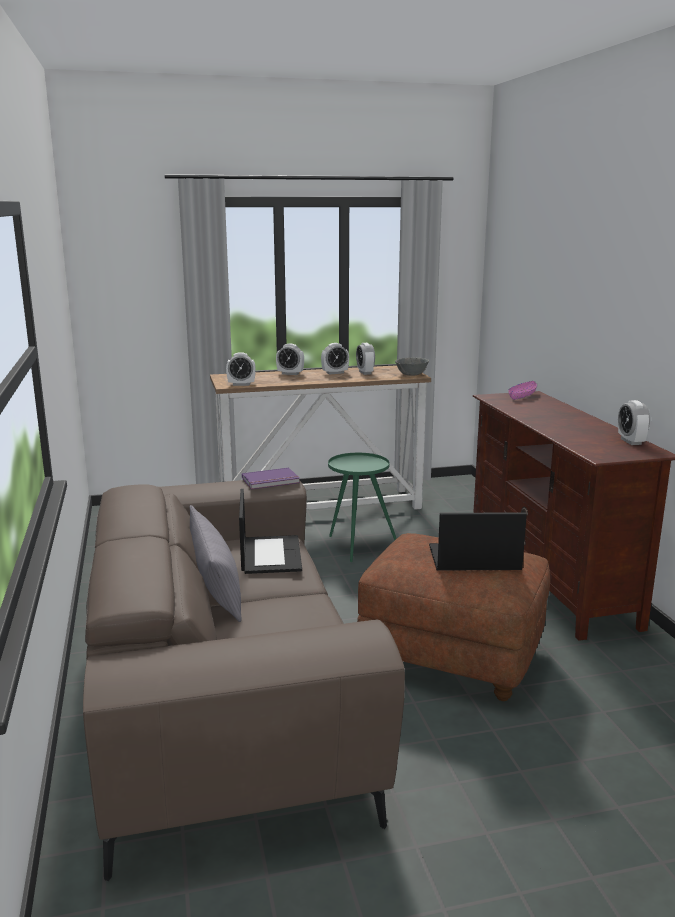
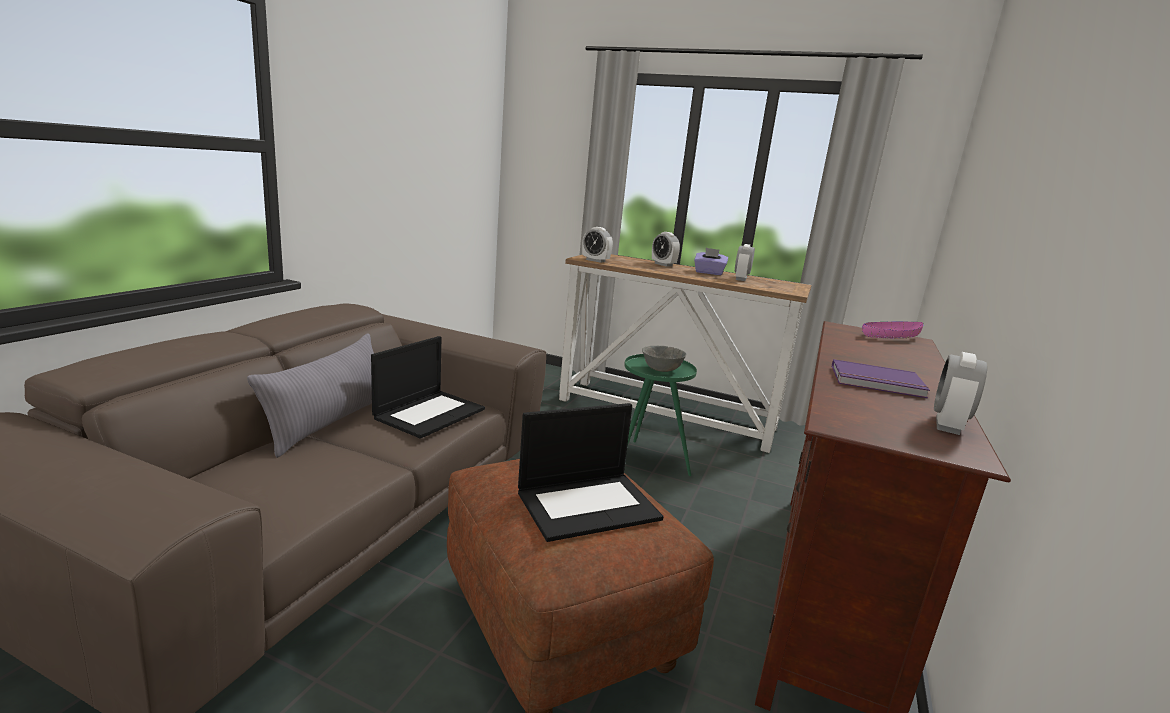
camera: 35 degrees right, 0 degrees up
purple book [242,468,300,489] -> purple book moved to [832,359,930,398]
alarm clock [321,343,349,375] -> purple tissue box [694,248,728,275]
grey bowl [395,357,429,376] -> grey bowl moved to [642,346,686,372]
laptop [429,512,527,571] -> laptop turned 120 degrees clockwise [518,403,664,542]

